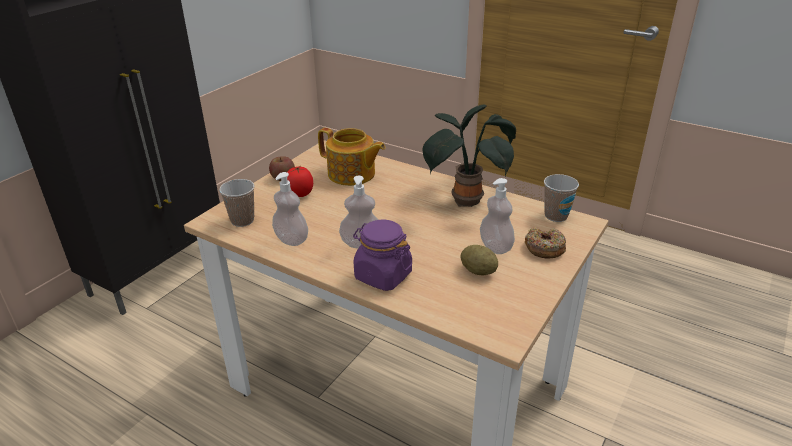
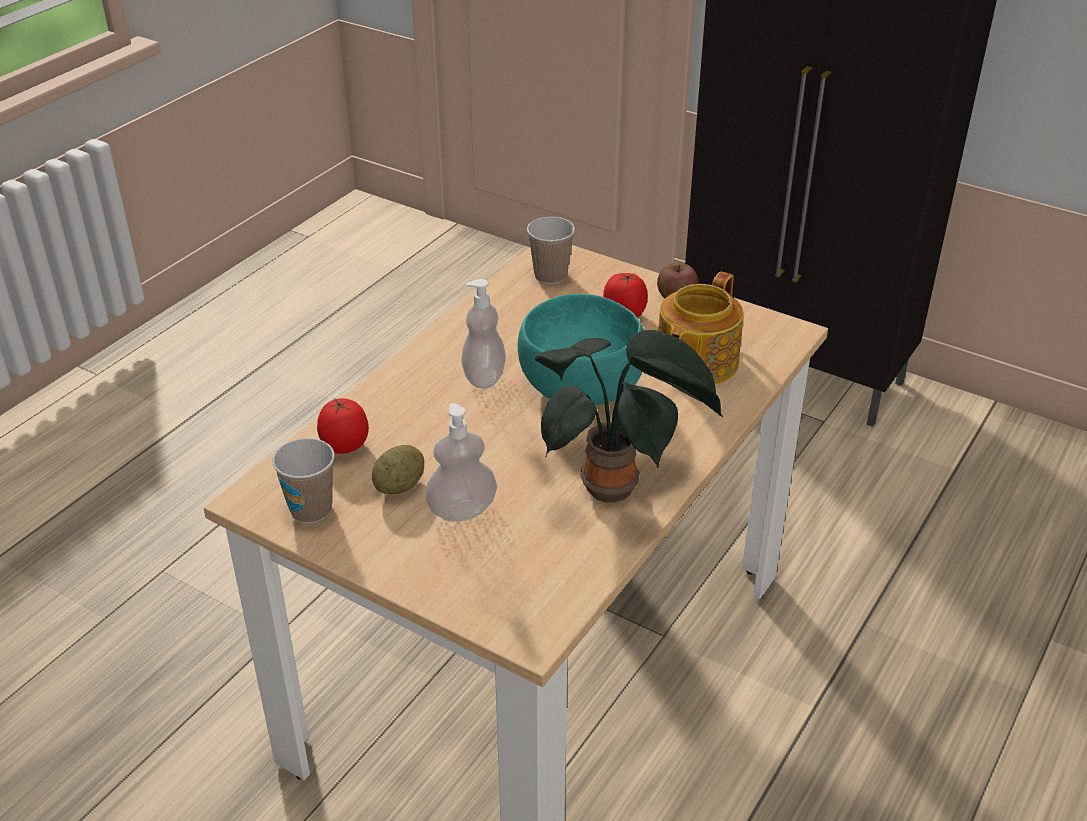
camera: 90 degrees right, 5 degrees up
soap dispenser [272,172,308,246] -> none
purple jar [353,220,412,291] -> none
donut [525,227,566,258] -> none
cup [544,174,579,222] -> cup moved to [272,438,335,523]
none -> tomato [317,398,369,454]
none -> turquoise bowl [518,294,644,406]

